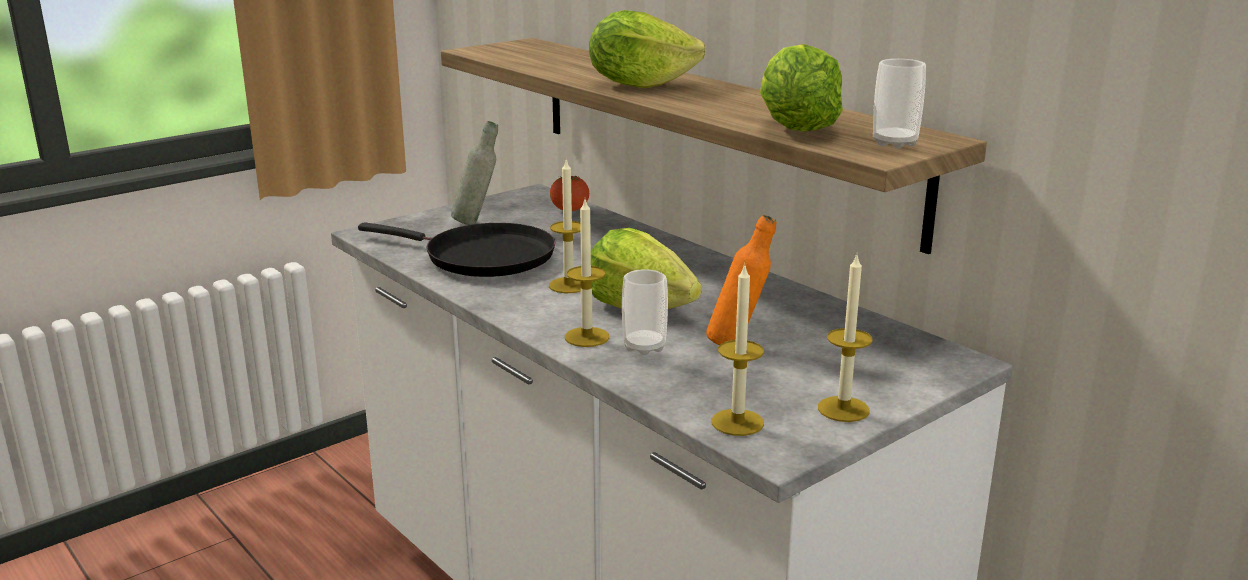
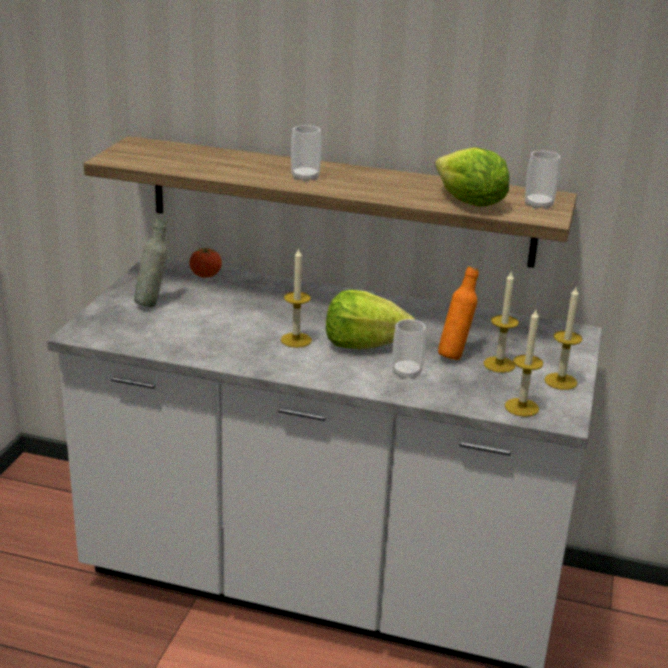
camera: 35 degrees left, 5 degrees up
black frying pan [358,222,555,277] -> none
candle [565,200,609,347] -> candle moved to [484,270,519,373]
lettuce [589,10,706,88] -> cup [291,125,321,182]

